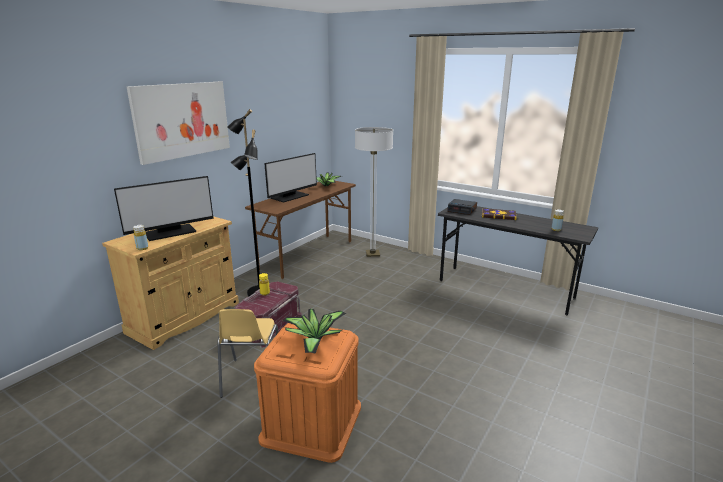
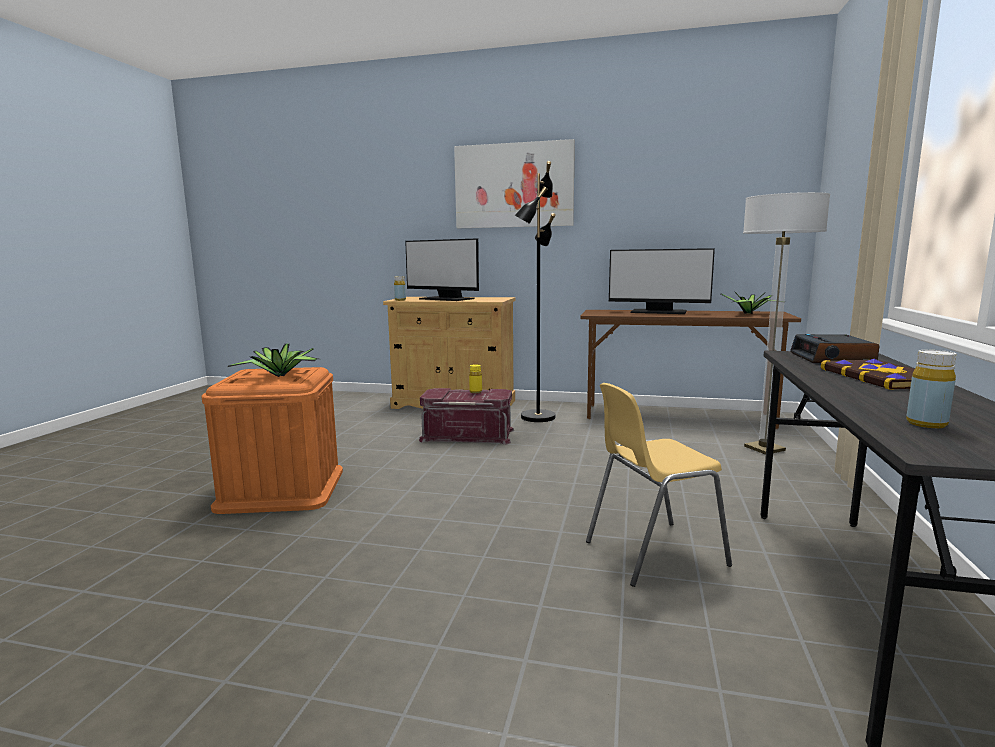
camera: 70 degrees right, 10 degrees down
yellow chair [217,309,279,398] -> yellow chair moved to [586,383,732,587]

